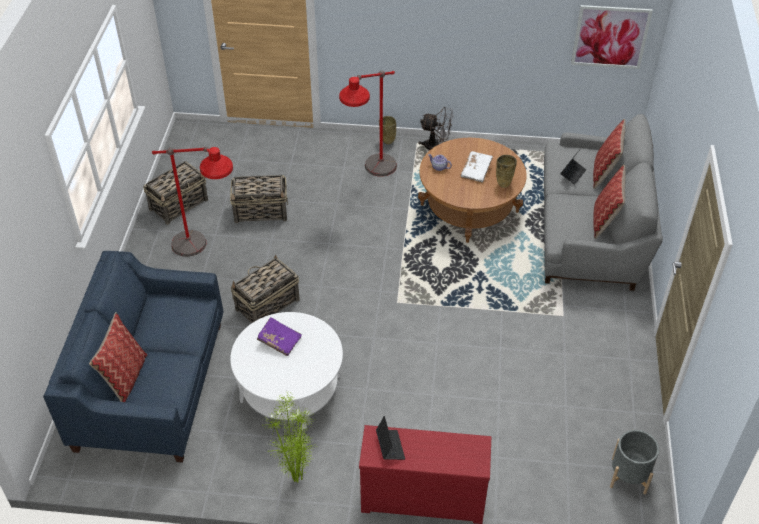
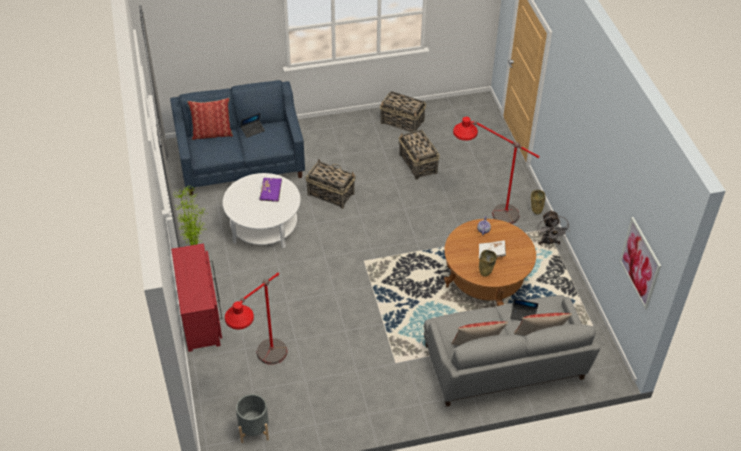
camera: 70 degrees right, 0 degrees up
red floor lamp [152,147,233,257] -> red floor lamp moved to [225,272,287,365]
laptop [376,416,405,460] -> laptop moved to [240,113,265,138]

